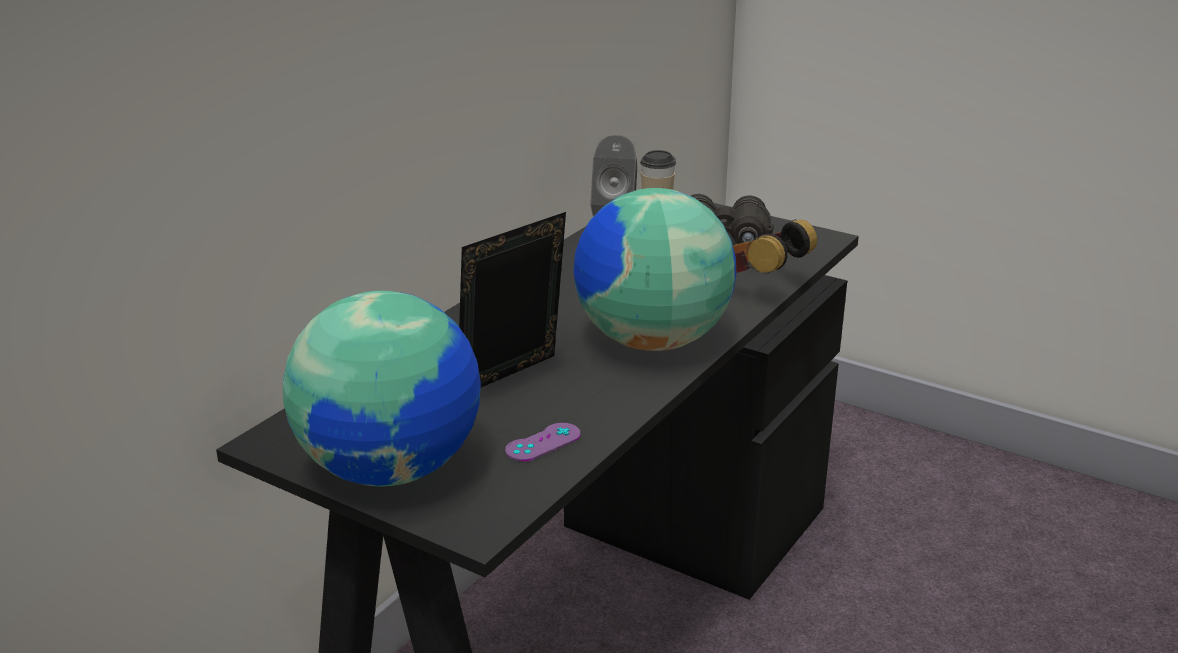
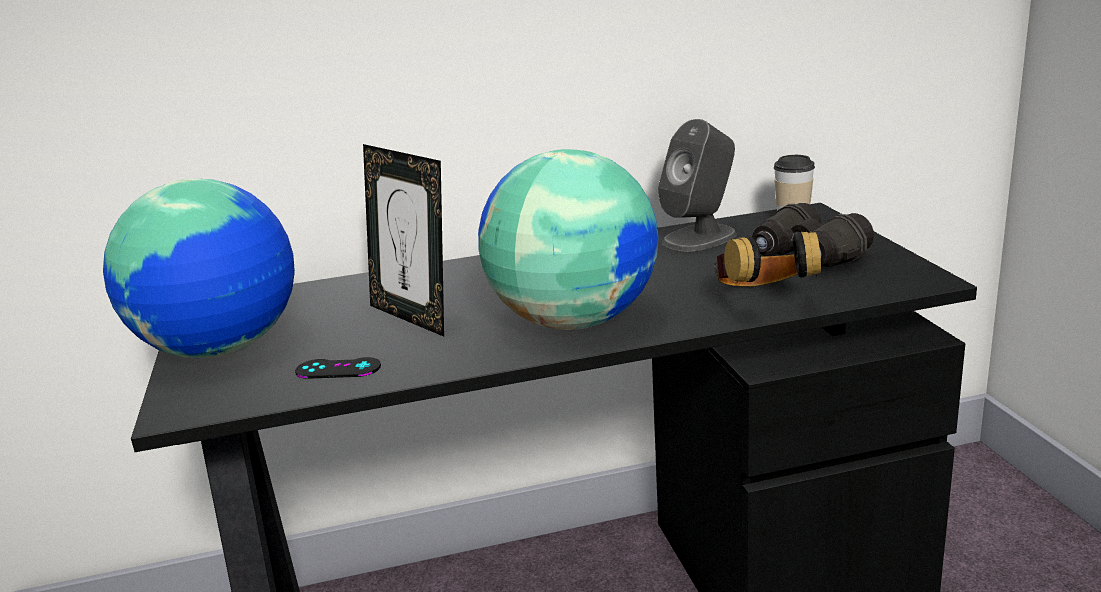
camera: 45 degrees right, 5 degrees down
picture frame [459,212,566,387] -> picture frame turned 135 degrees counterclockwise [363,144,444,337]
purple game controller [505,423,581,462] -> black game controller [295,357,381,379]

